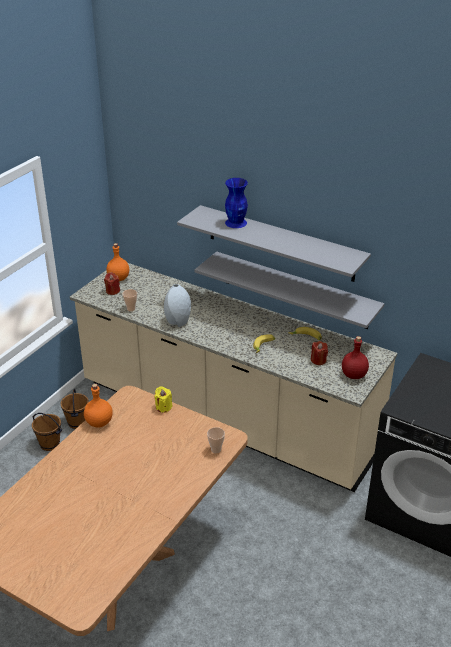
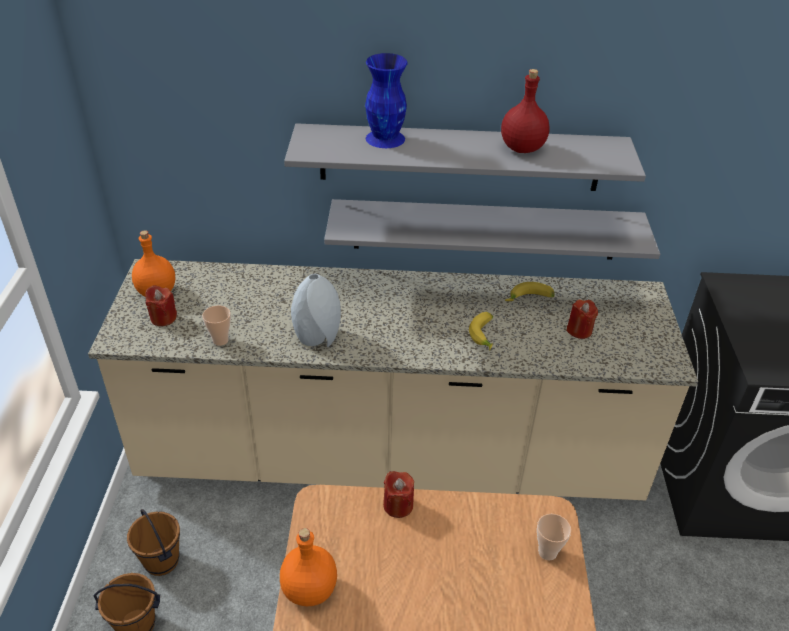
camera: 30 degrees left, 5 degrees up
yellow candle [154,386,172,413] -> red candle [383,471,414,518]
red bottle [342,336,369,379] -> red bottle moved to [501,69,550,153]

